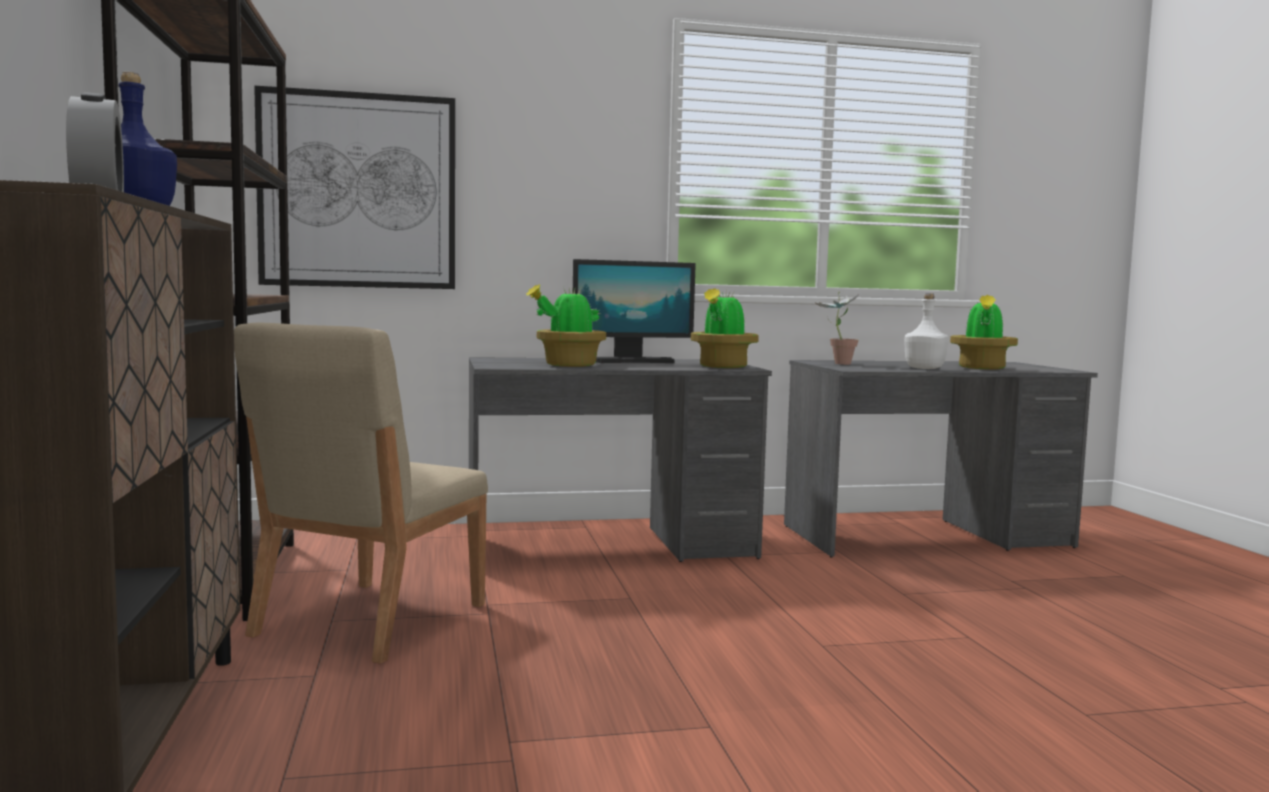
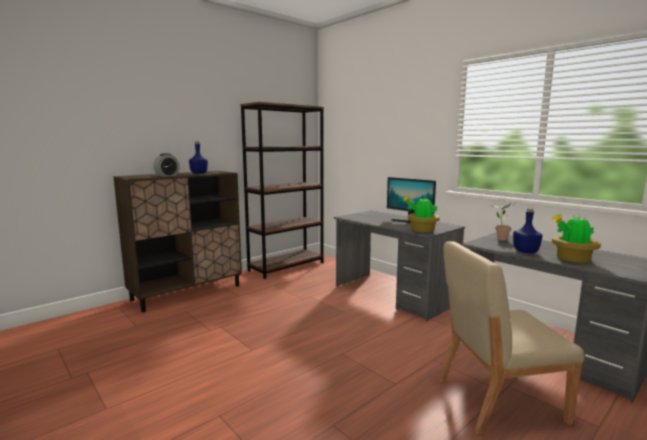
camera: 60 degrees right, 5 degrees up
beige chair [234,323,488,664] -> beige chair moved to [438,241,584,435]
picture [254,86,455,289] -> none
potted plant [526,284,606,367] -> none
white bottle [904,293,949,369] -> blue bottle [513,208,542,253]

